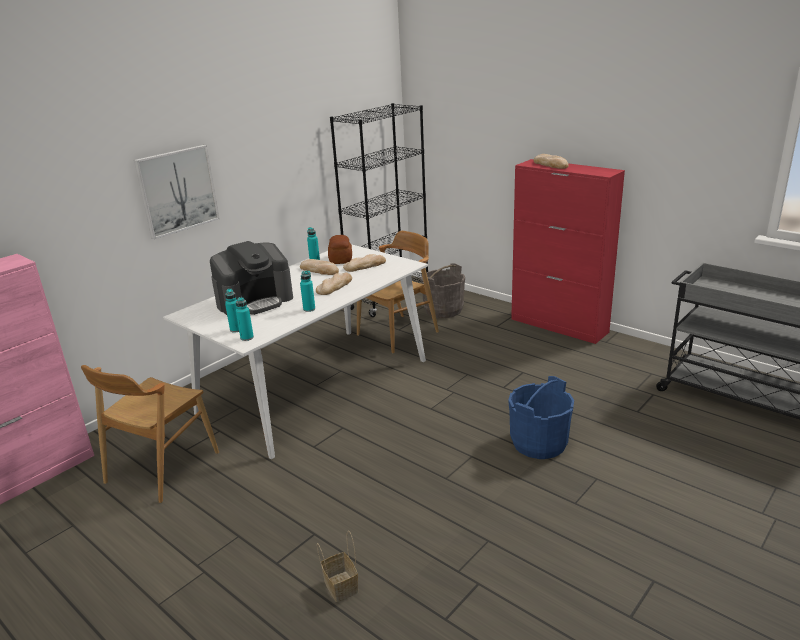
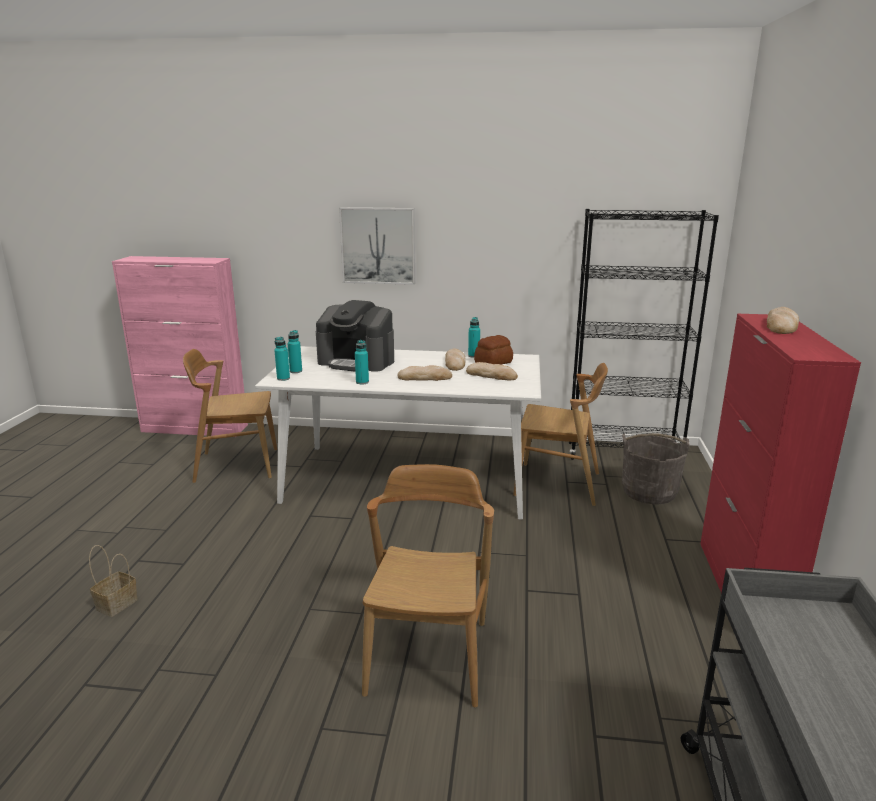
camera: 55 degrees right, 5 degrees down
blue bucket [508,376,574,459] -> brown chair [362,464,494,708]

